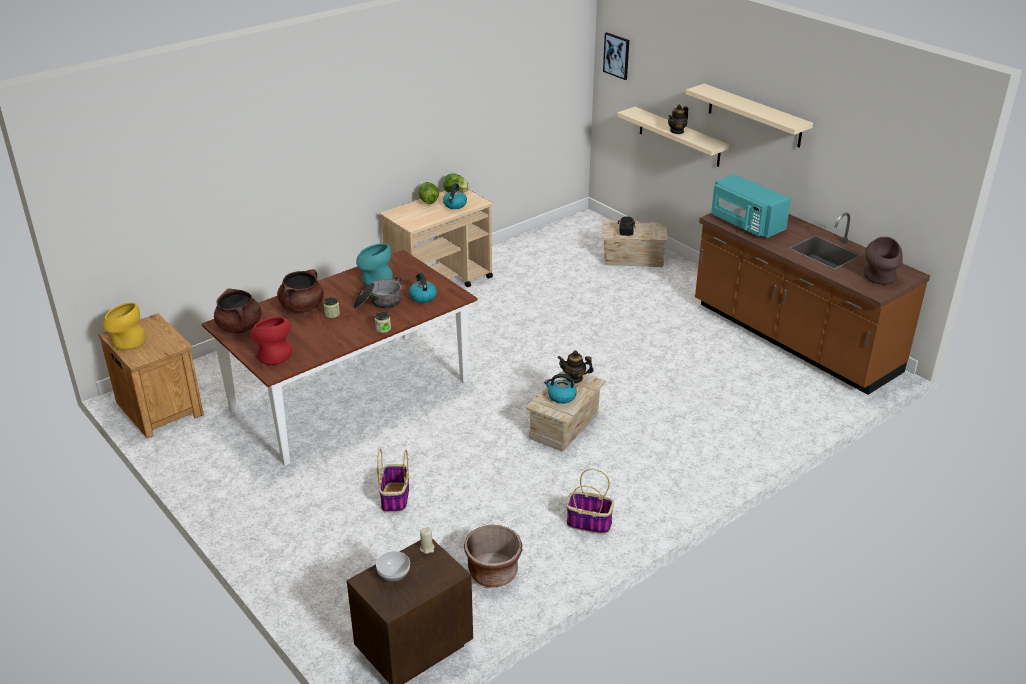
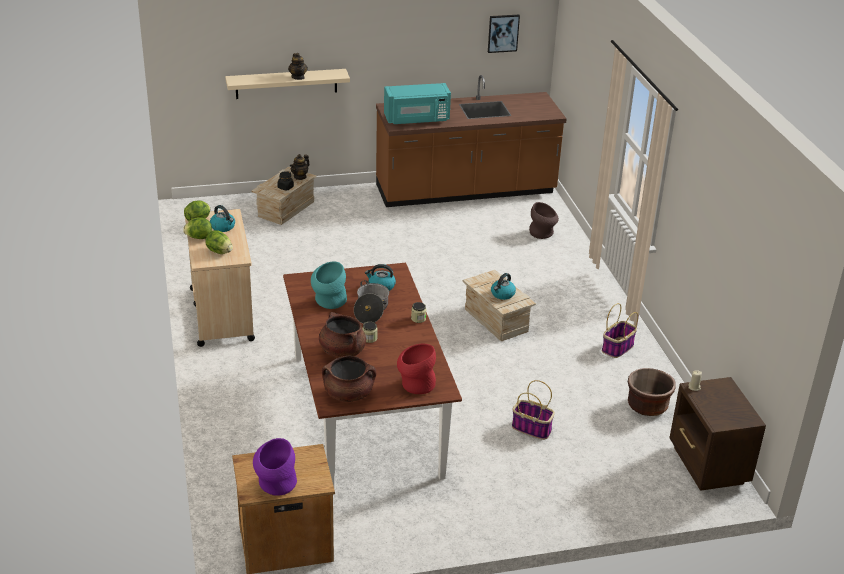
camera: 65 degrees left, 0 degrees up
yellow vase [103,303,145,350] -> purple vase [253,438,297,496]
bowl [376,551,410,582] -> none
teapot [557,351,594,383] -> teapot moved to [290,154,309,180]
picture [603,33,629,80] -> picture moved to [488,15,520,53]
beige shelf [686,84,813,148] -> none
brown vase [864,237,903,285] -> brown vase moved to [529,202,559,239]
none -> lettuce [205,230,233,254]

